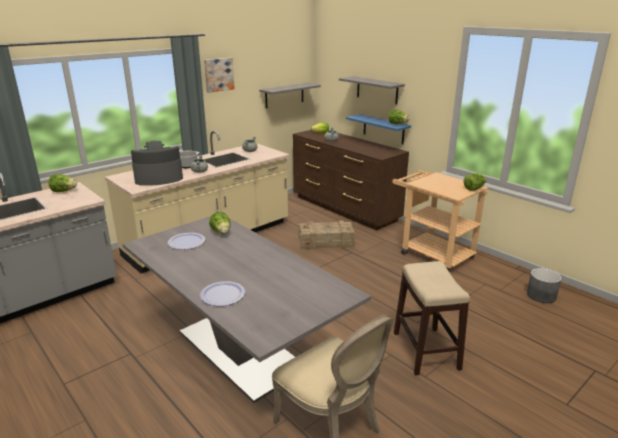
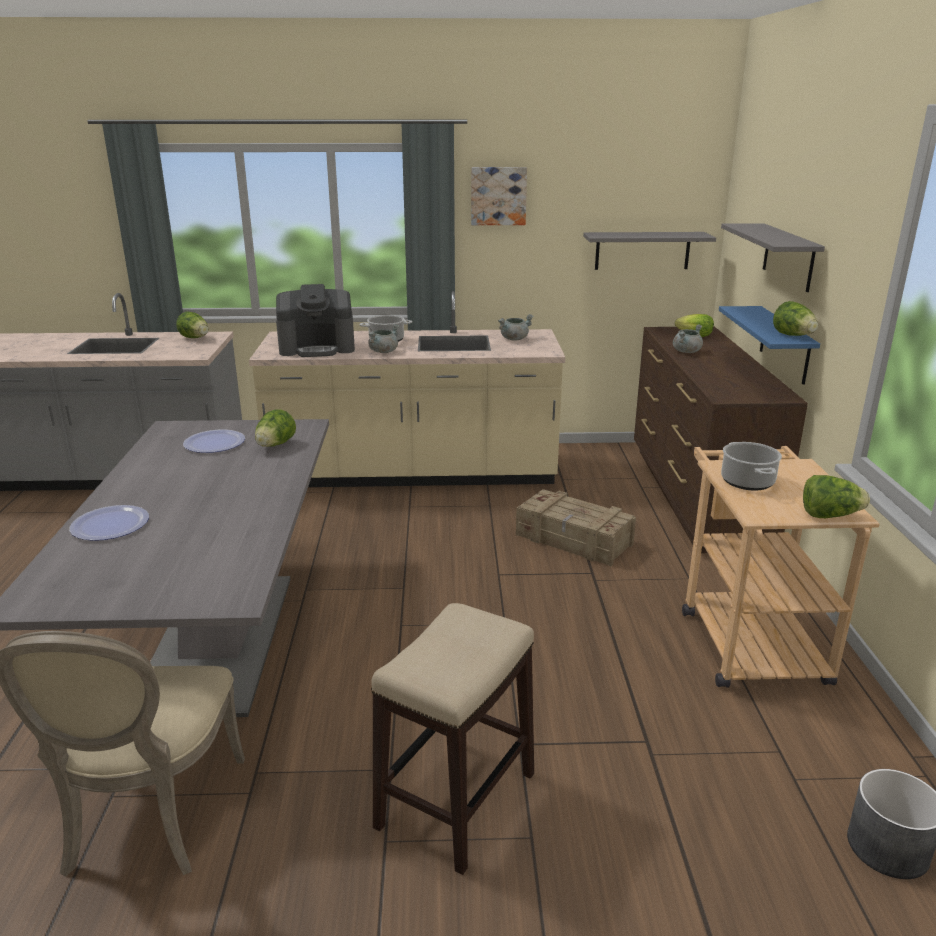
camera: 40 degrees right, 0 degrees up
coffee machine [131,141,183,186] -> coffee machine turned 150 degrees clockwise [276,284,355,357]
none -> cooking pot [721,442,782,490]

